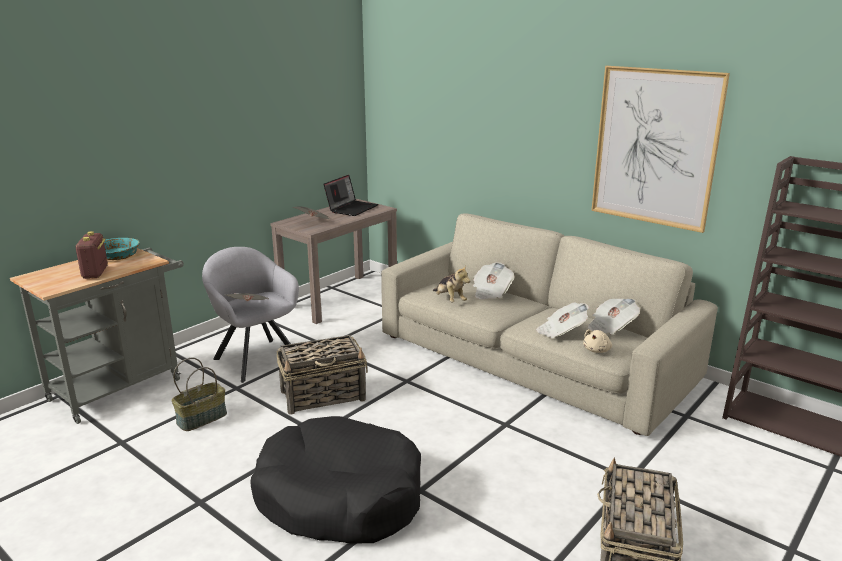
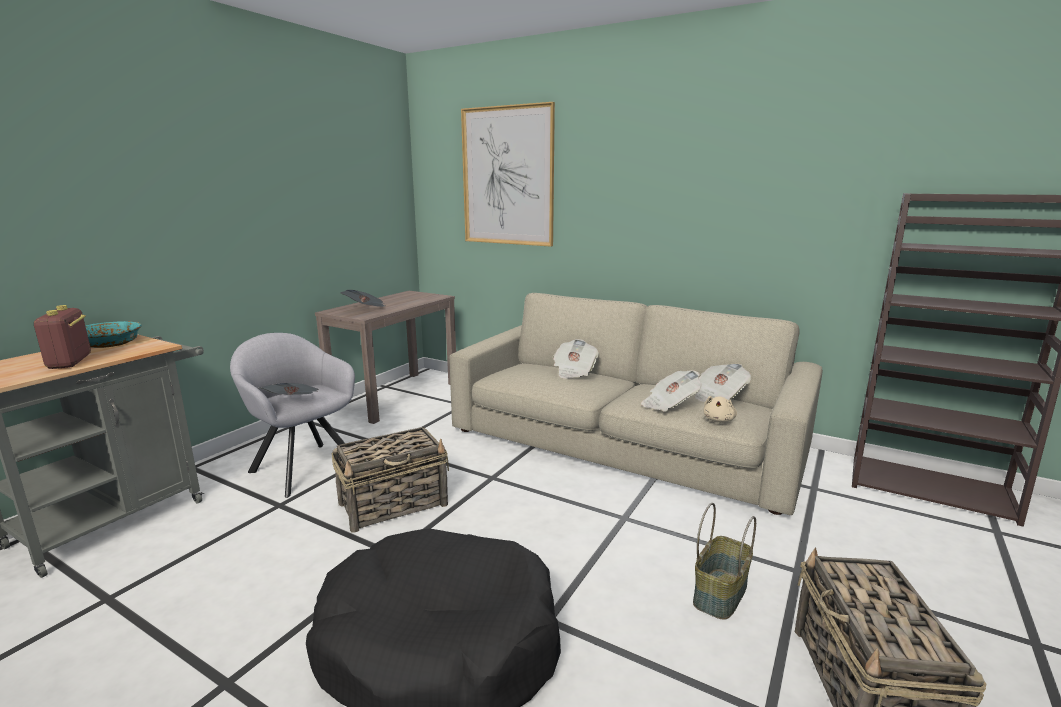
camera: 10 degrees left, 5 degrees down
basket [172,358,227,431] -> basket moved to [693,503,756,620]
laptop [323,175,378,216] -> none
plush toy [433,265,470,302] -> none
picture [591,66,730,233] -> picture moved to [461,102,555,247]

